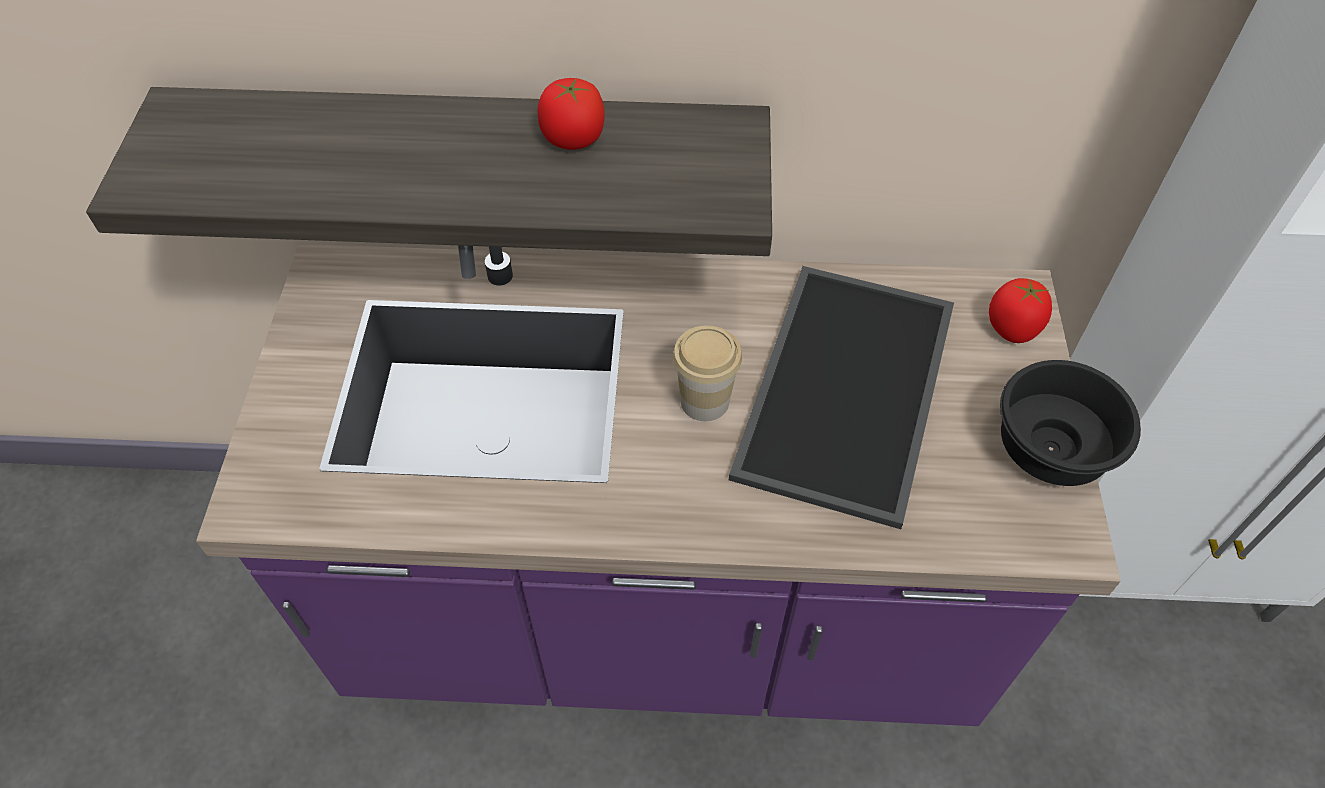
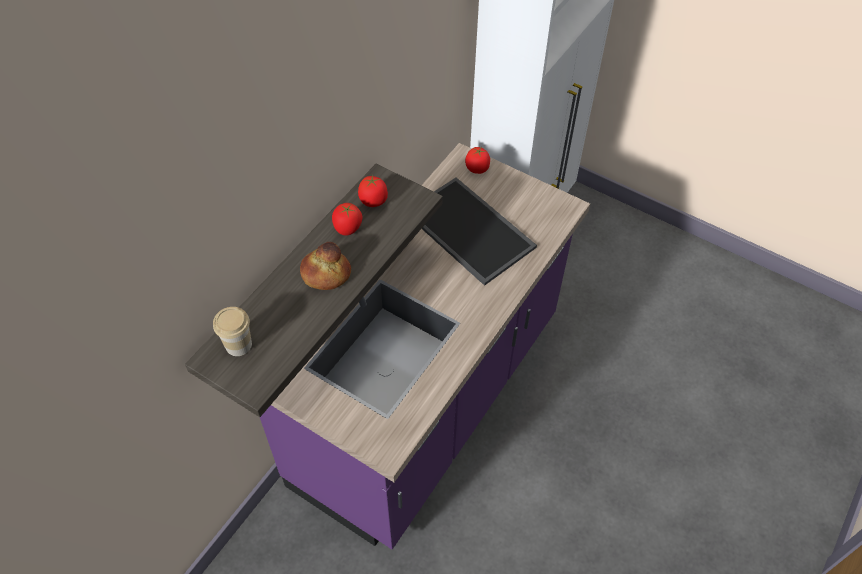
camera: 60 degrees left, 0 degrees up
cup [673,325,742,421] -> cup moved to [213,307,252,356]
black bowl [1000,360,1141,486] -> none
none -> bread [300,242,351,290]
none -> tomato [358,175,388,207]

